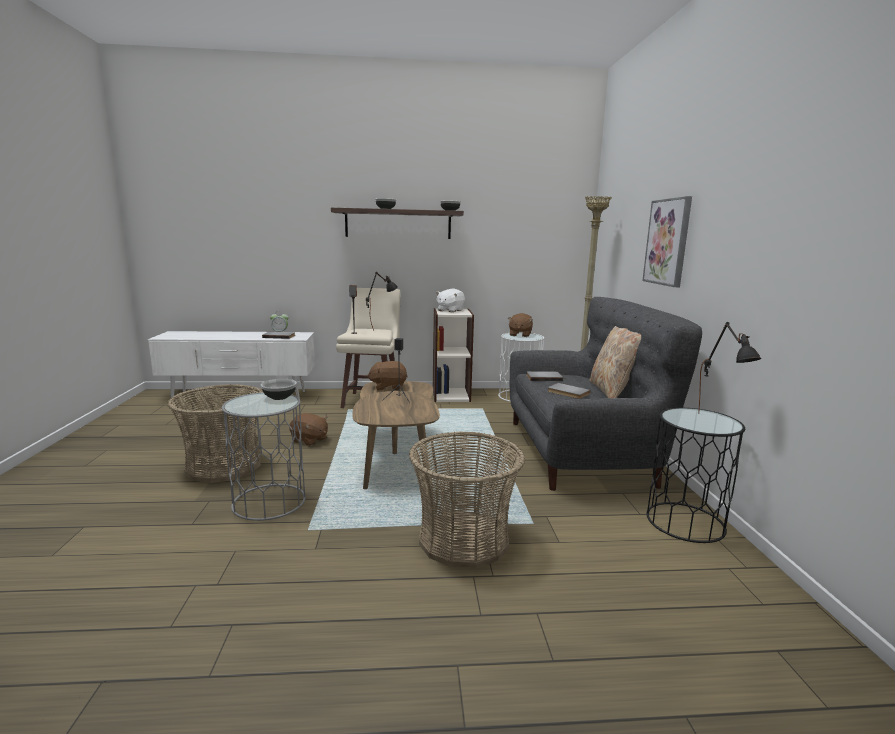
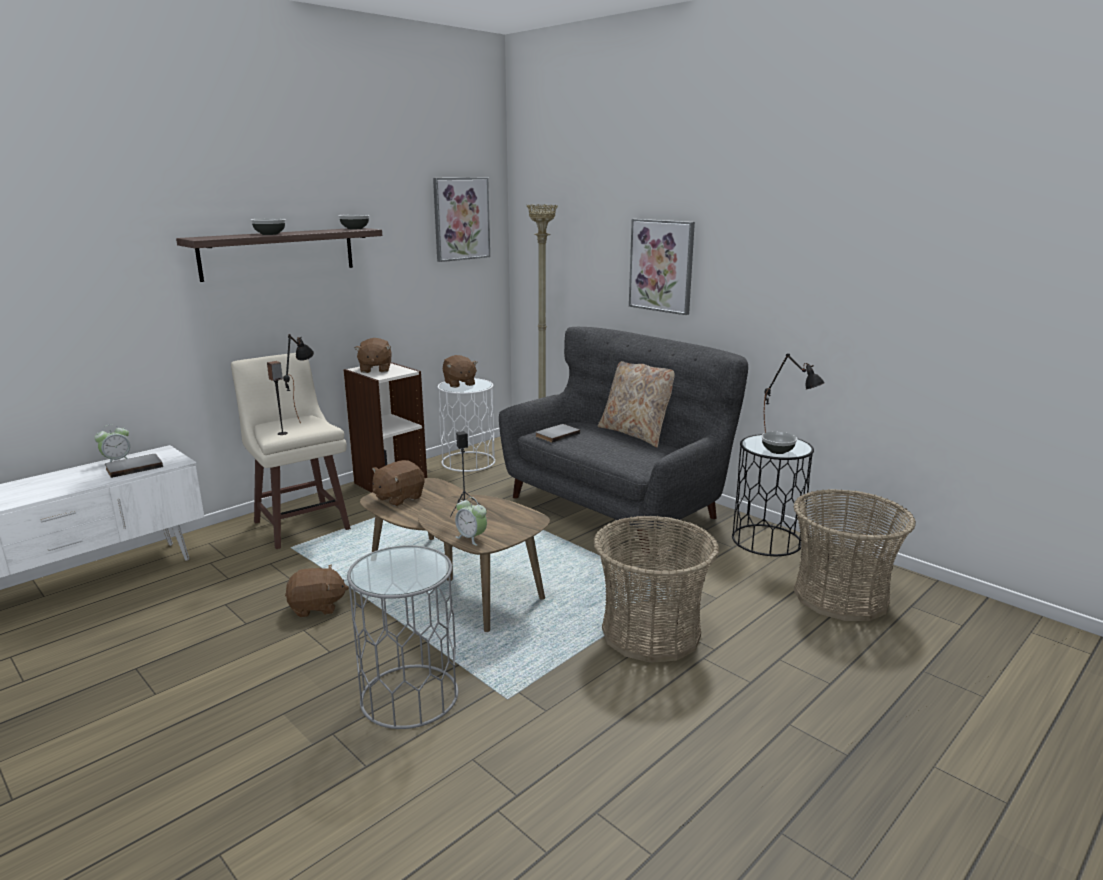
camera: 40 degrees left, 5 degrees up
basket [167,384,263,483] -> basket moved to [794,489,916,621]
bowl [261,379,297,400] -> bowl moved to [761,432,797,454]
white plush toy [436,289,465,312] -> brown plush toy [354,338,392,373]
grey book [547,383,591,399] -> none
none -> picture [433,178,490,262]
none -> alarm clock [455,497,487,546]

